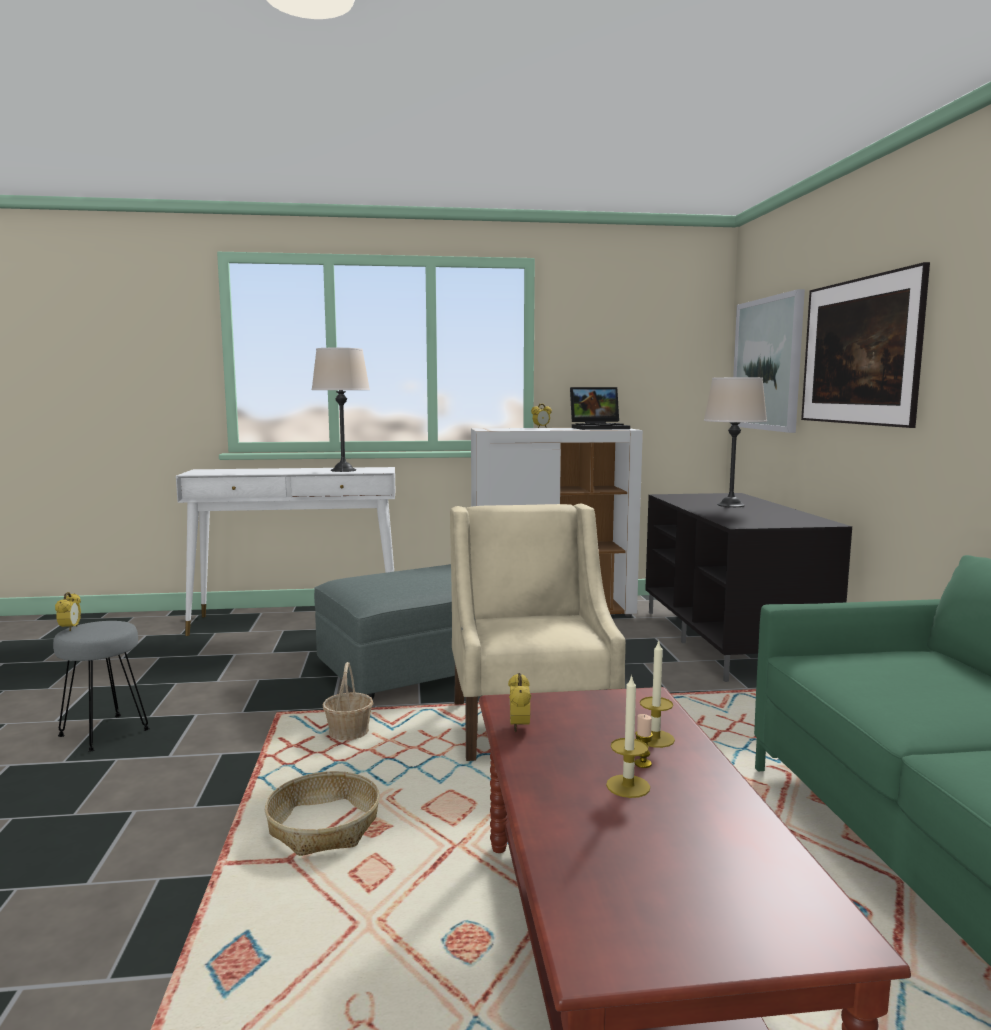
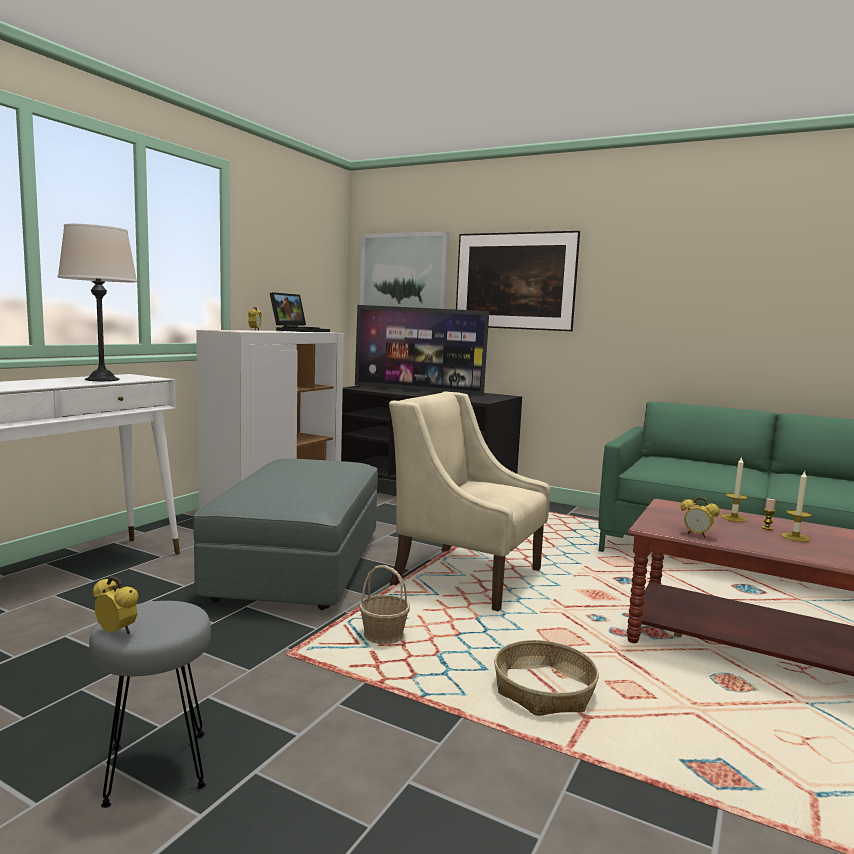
camera: 55 degrees left, 0 degrees up
beige table lamp [704,377,767,507] -> television [355,305,489,396]

